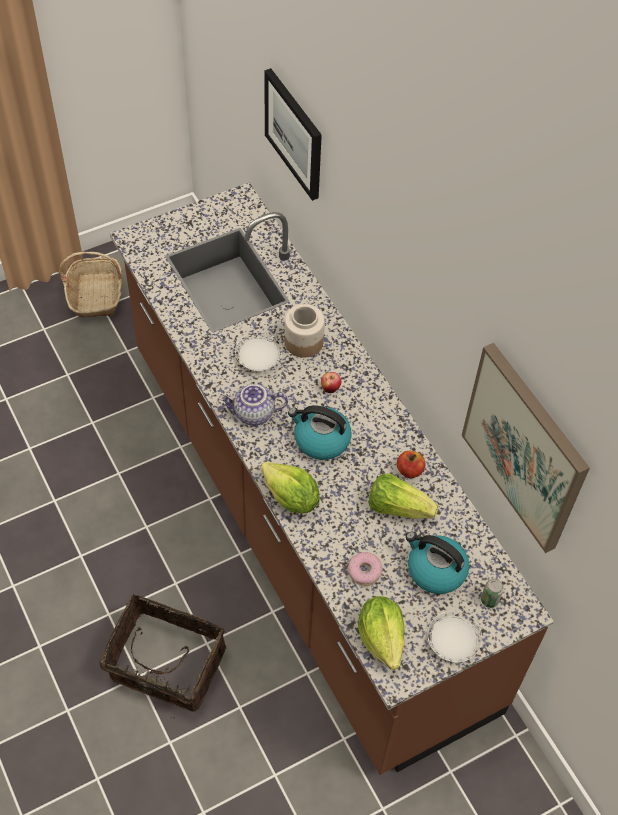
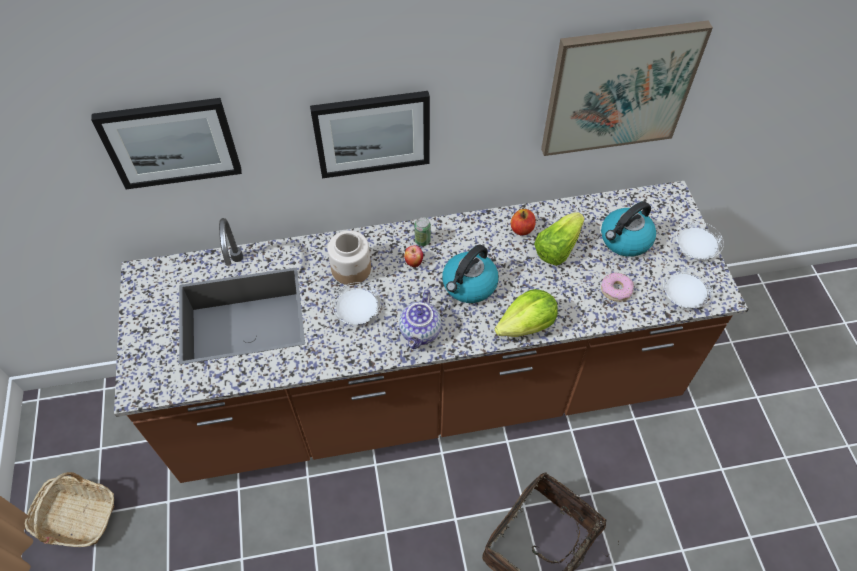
camera: 70 degrees left, 0 degrees up
lettuce [358,596,405,670] -> white plate [663,267,713,309]
can [481,579,504,608] -> can moved to [414,217,431,246]
none -> picture [310,91,430,178]

